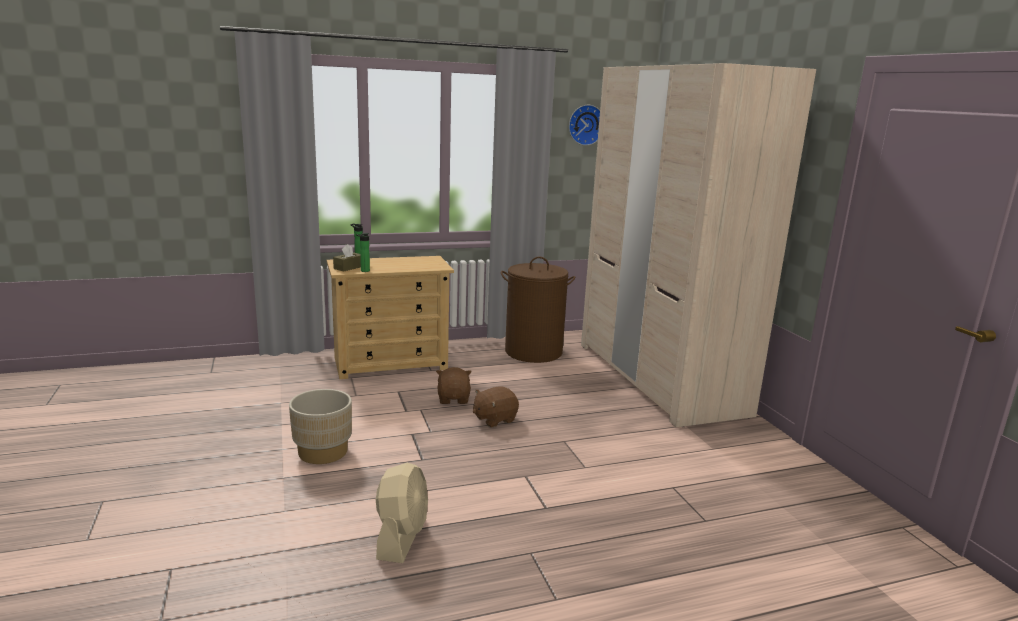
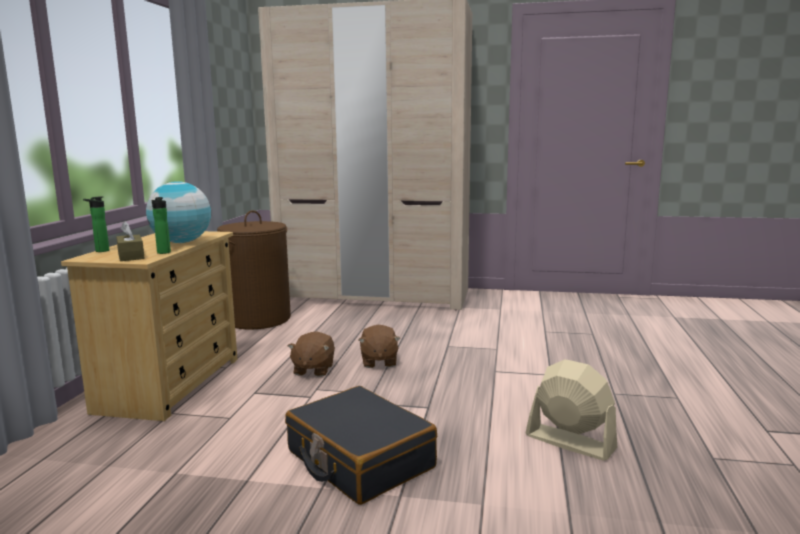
camera: 60 degrees left, 5 degrees down
beige planter [289,389,352,464] -> black suitcase [285,386,437,505]
brown plush toy [436,367,472,404] -> brown plush toy turned 105 degrees counterclockwise [288,331,335,377]
wall clock [569,105,600,146] -> none
none -> globe [146,181,211,243]

